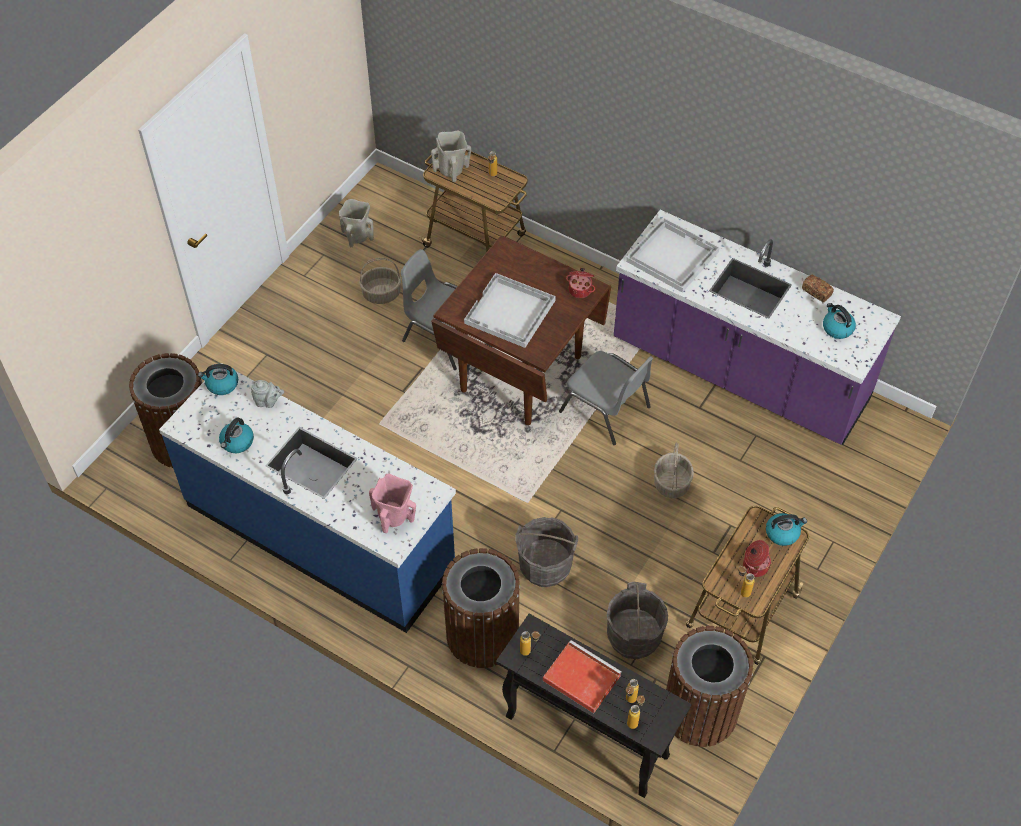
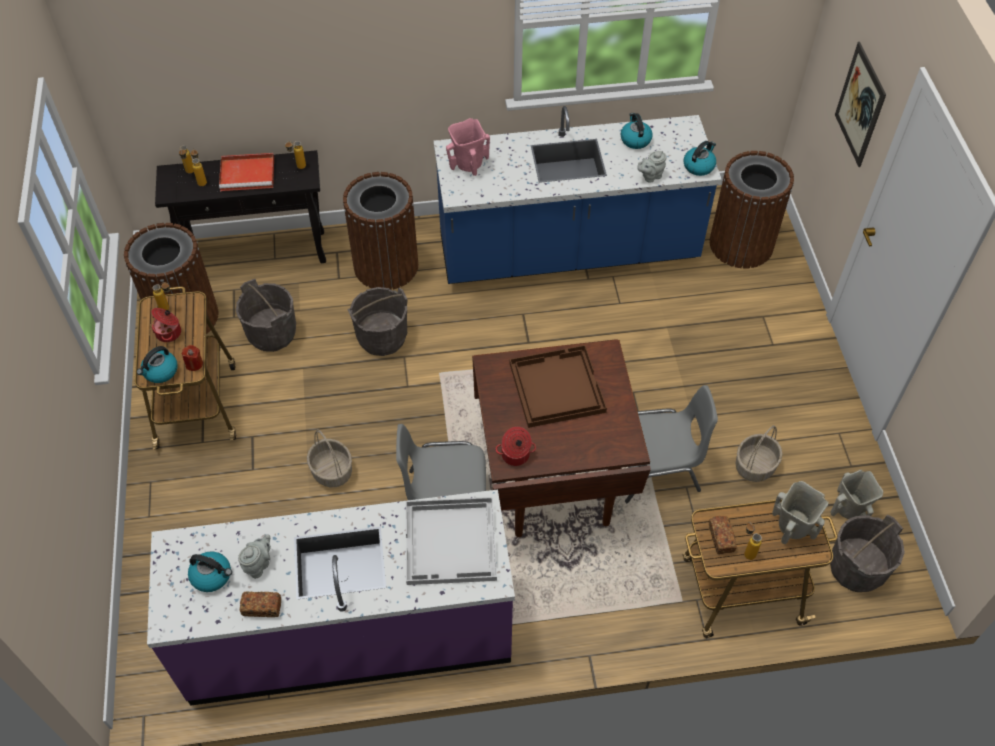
camera: 140 degrees right, 0 degrees up
white tray [464,273,556,348] -> brown tray [509,345,607,428]
none -> red candle [181,345,203,371]
none -> grey teapot [238,534,271,579]
none -> bread [709,516,737,554]
none -> grey bucket [830,514,905,592]
none -> picture [835,42,886,167]

